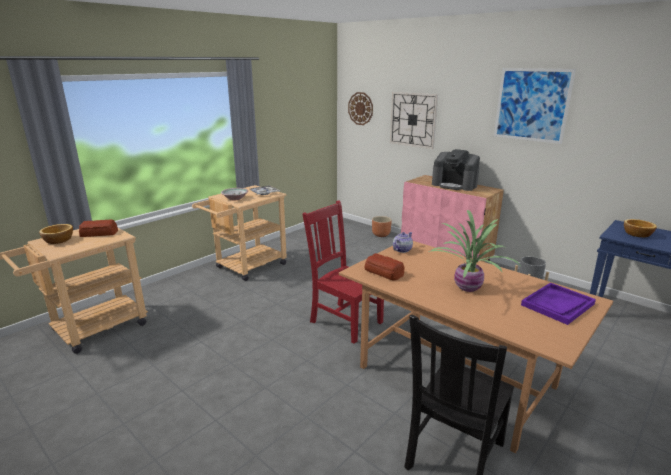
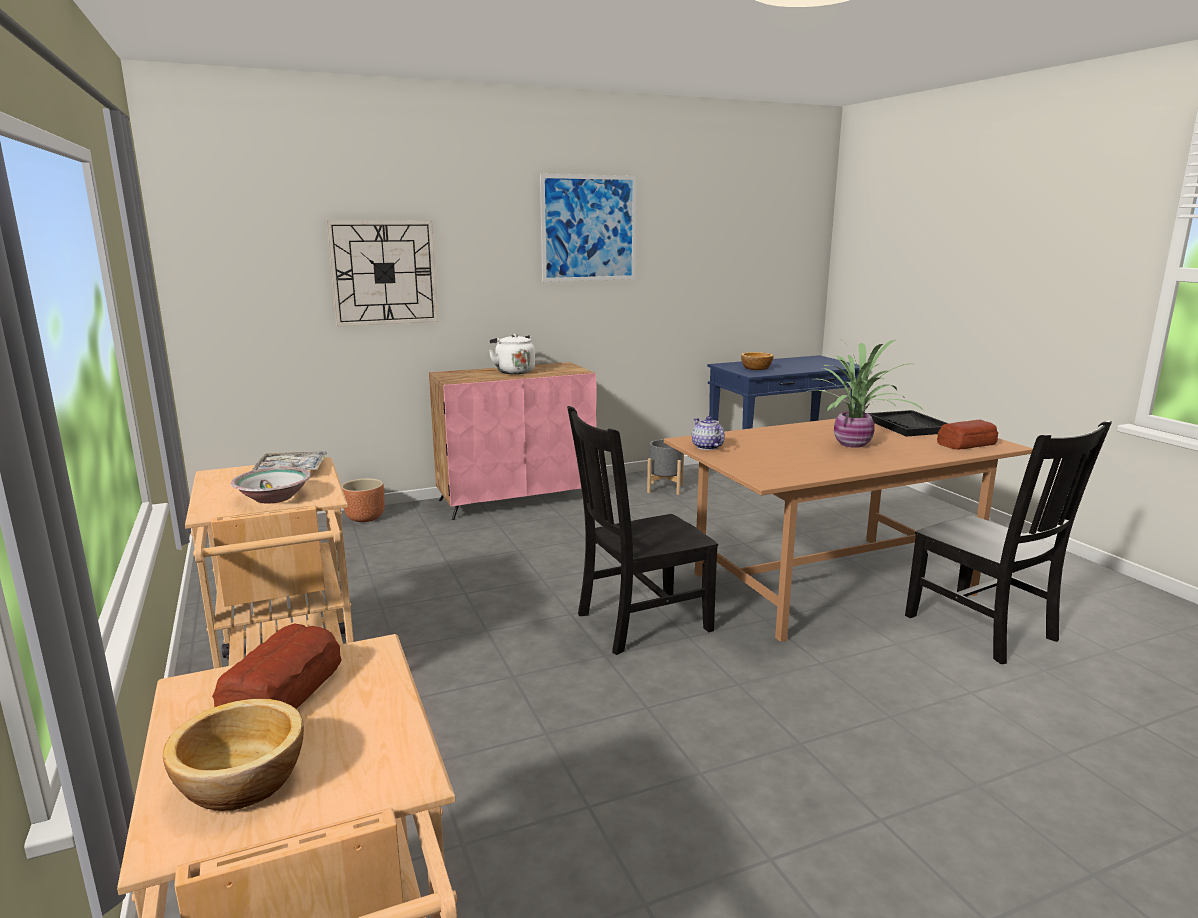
camera: 65 degrees left, 5 degrees down
red chair [302,200,384,344] -> black chair [567,406,718,655]
wall clock [348,92,373,125] -> none
bread [365,253,405,281] -> bread moved to [937,420,998,450]
coffee machine [432,149,480,191] -> white kettle [489,334,535,374]
purple tray [521,283,596,325] -> black tray [867,410,949,436]

